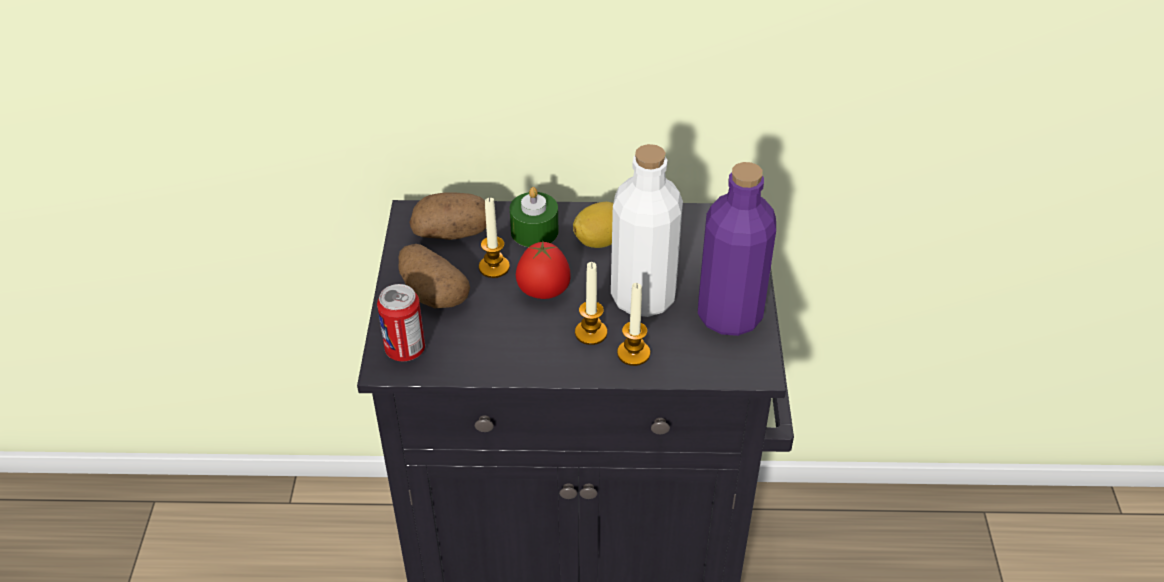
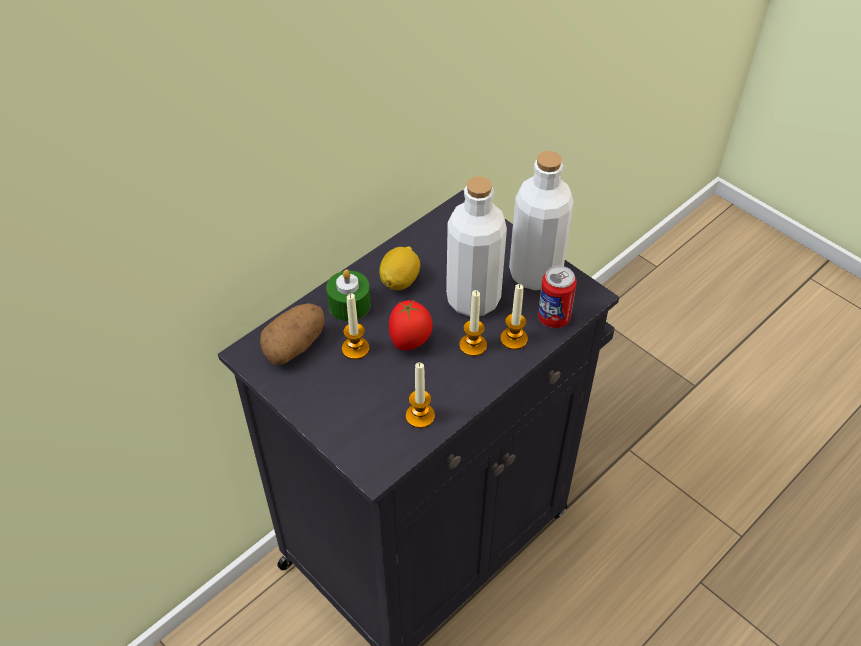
camera: 45 degrees left, 5 degrees up
can [377,284,425,361] -> can moved to [538,266,577,328]
potato [398,244,470,308] -> none
purple bottle [698,162,776,336] -> white bottle [509,151,574,290]
none -> candle [406,362,435,428]

